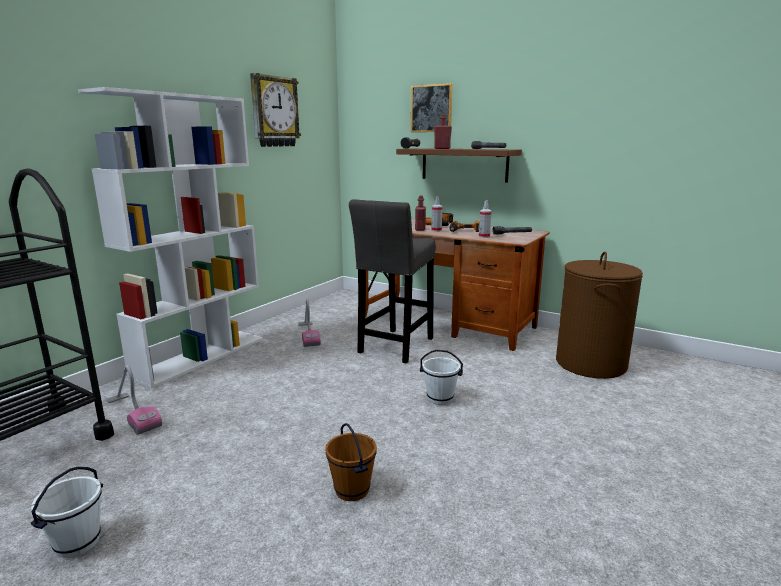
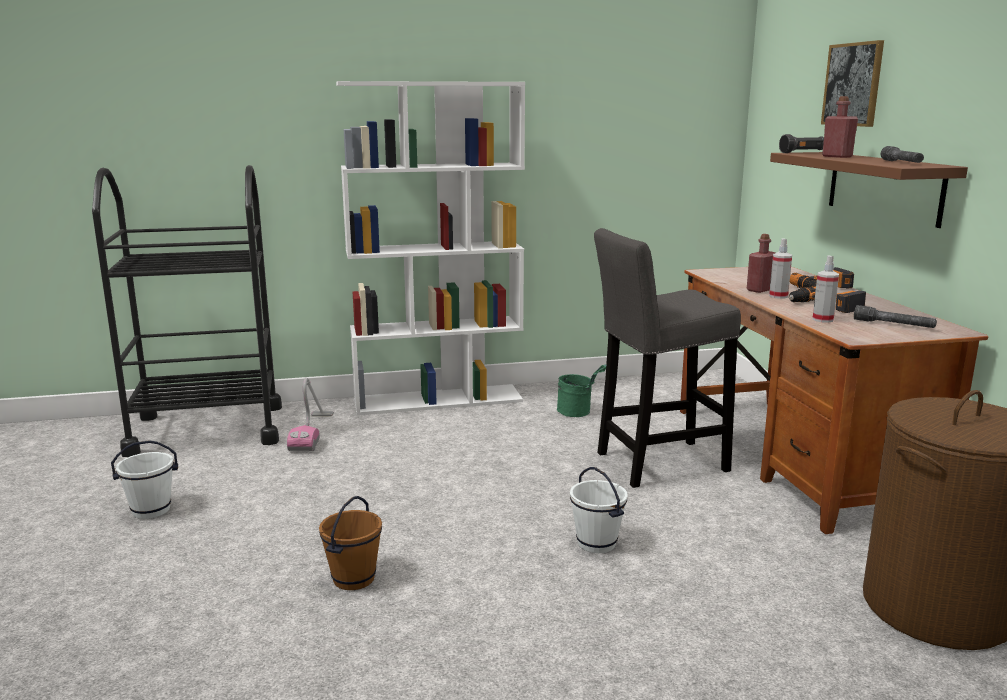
camera: 45 degrees right, 0 degrees up
wall clock [250,73,301,147] -> none
vacuum cleaner [298,299,321,347] -> green bucket [557,364,606,417]

